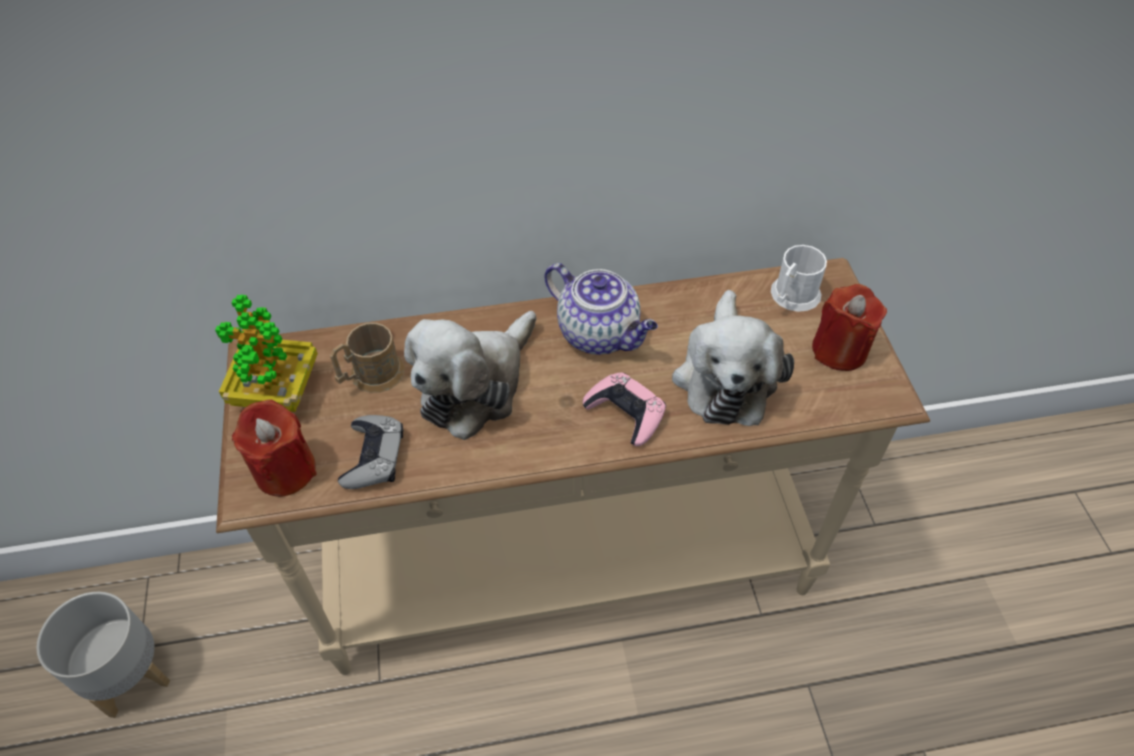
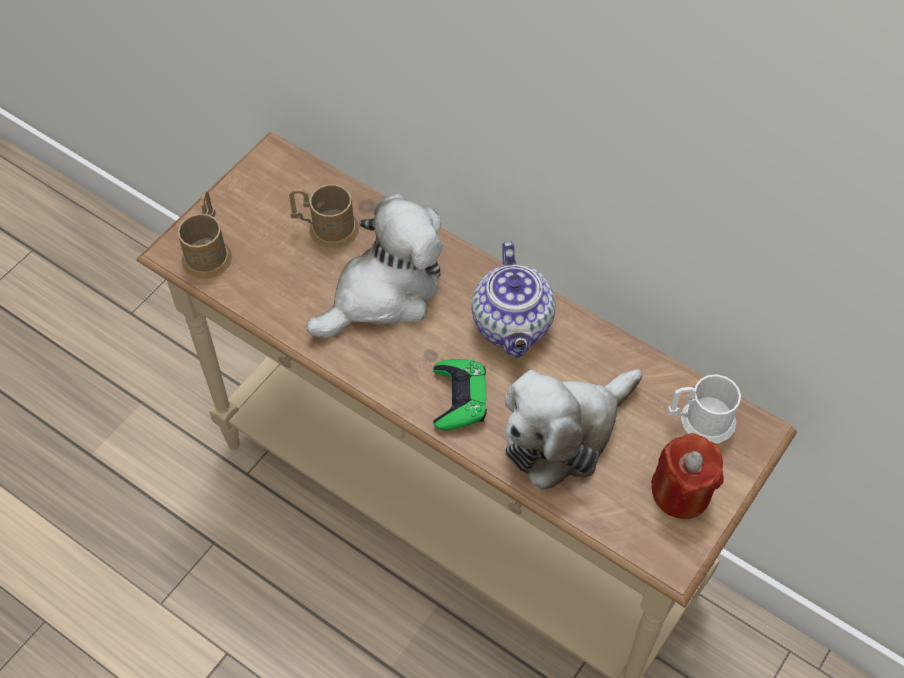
camera: 45 degrees right, 5 degrees up
grey planter [36,592,170,718] -> none
potted plant [215,295,318,412] -> none
red candle [232,399,317,497] -> brown mug [178,191,232,279]
grey game controller [338,415,403,489] -> none
plush toy [404,311,536,440] -> plush toy turned 150 degrees clockwise [306,194,443,338]
pink game controller [583,372,666,446] -> green game controller [433,359,487,431]

